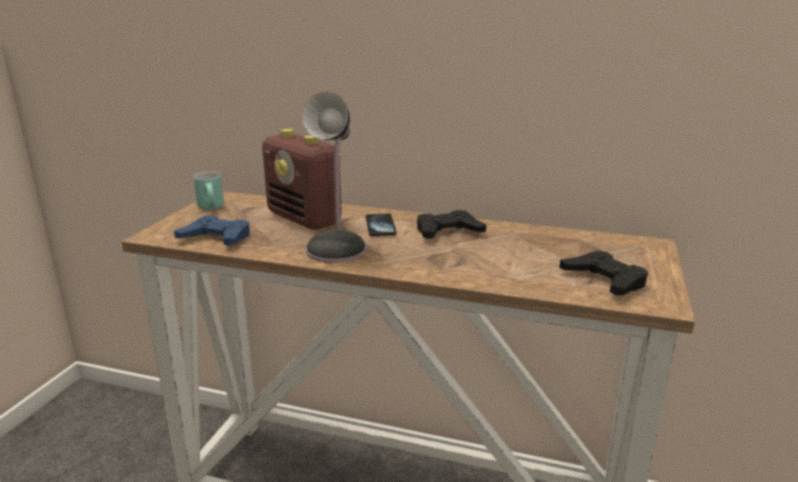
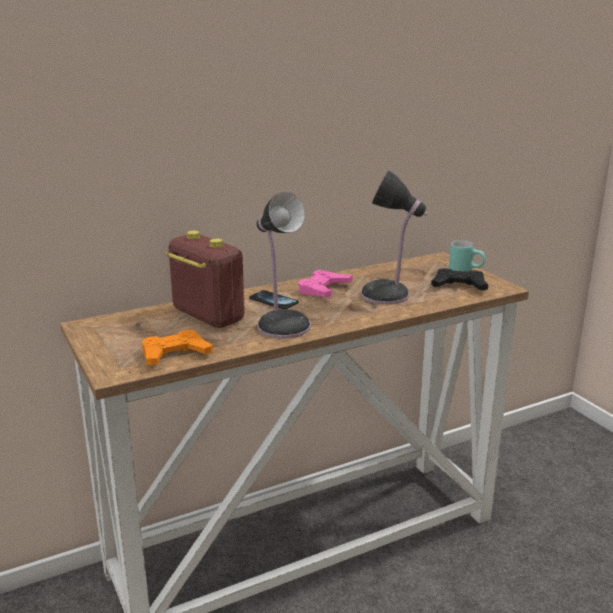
camera: 45 degrees left, 0 degrees up
blue game controller [174,216,250,246] -> orange game controller [142,330,213,366]
turquoise mug [193,171,224,210] -> turquoise mug moved to [449,240,485,272]
radio [262,129,343,230] -> radio turned 135 degrees counterclockwise [165,231,245,328]
black game controller [417,210,486,239] -> pink game controller [298,270,353,297]
none -> table lamp [361,170,428,304]

